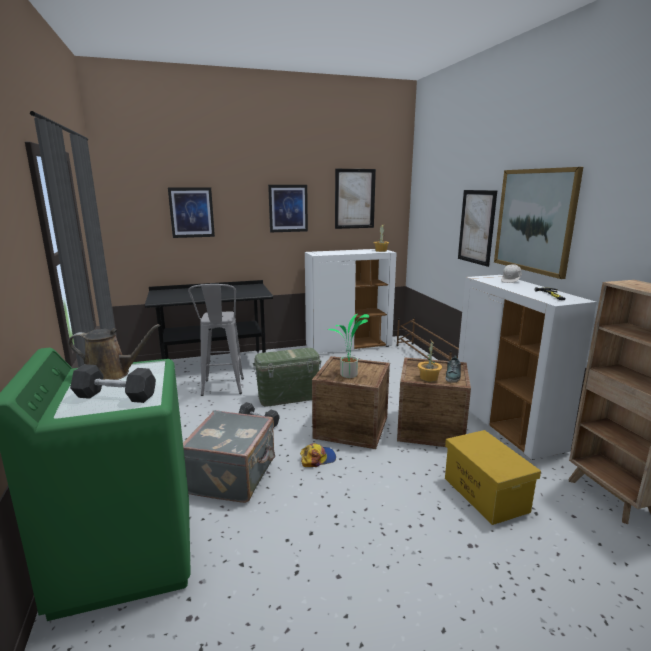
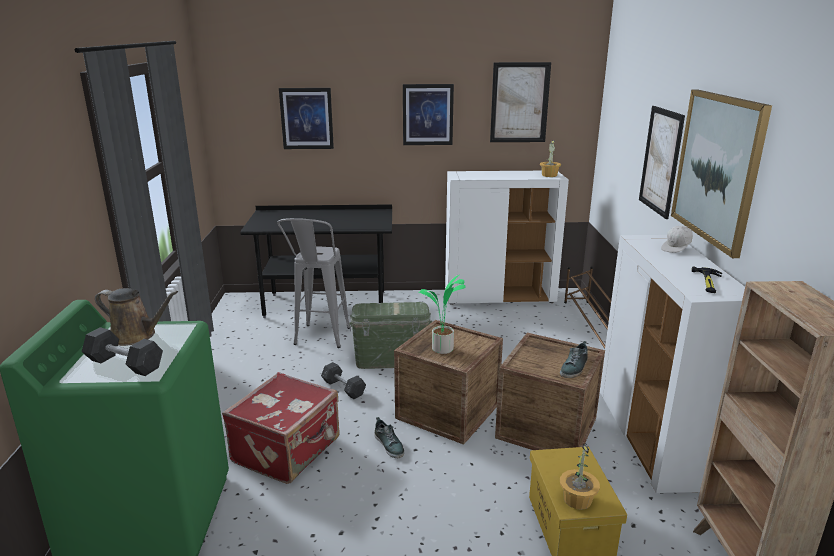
camera: 15 degrees right, 5 degrees up
grey suitcase [183,410,275,503] -> red suitcase [222,372,340,484]
cap [300,443,336,467] -> shoe [374,417,404,458]
potted plant [418,341,442,382] -> potted plant moved to [560,443,600,510]

